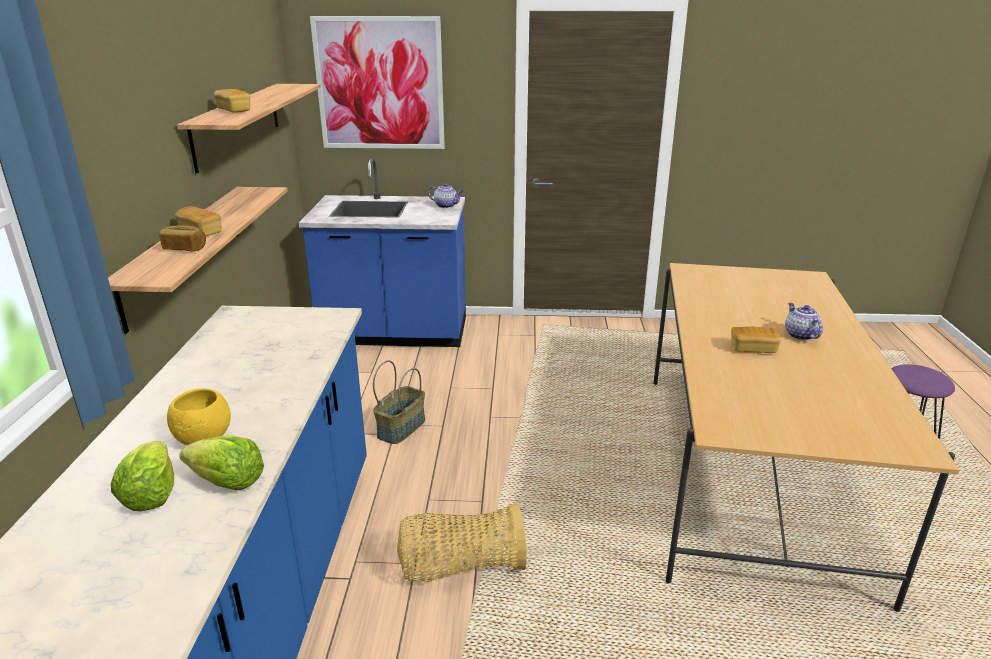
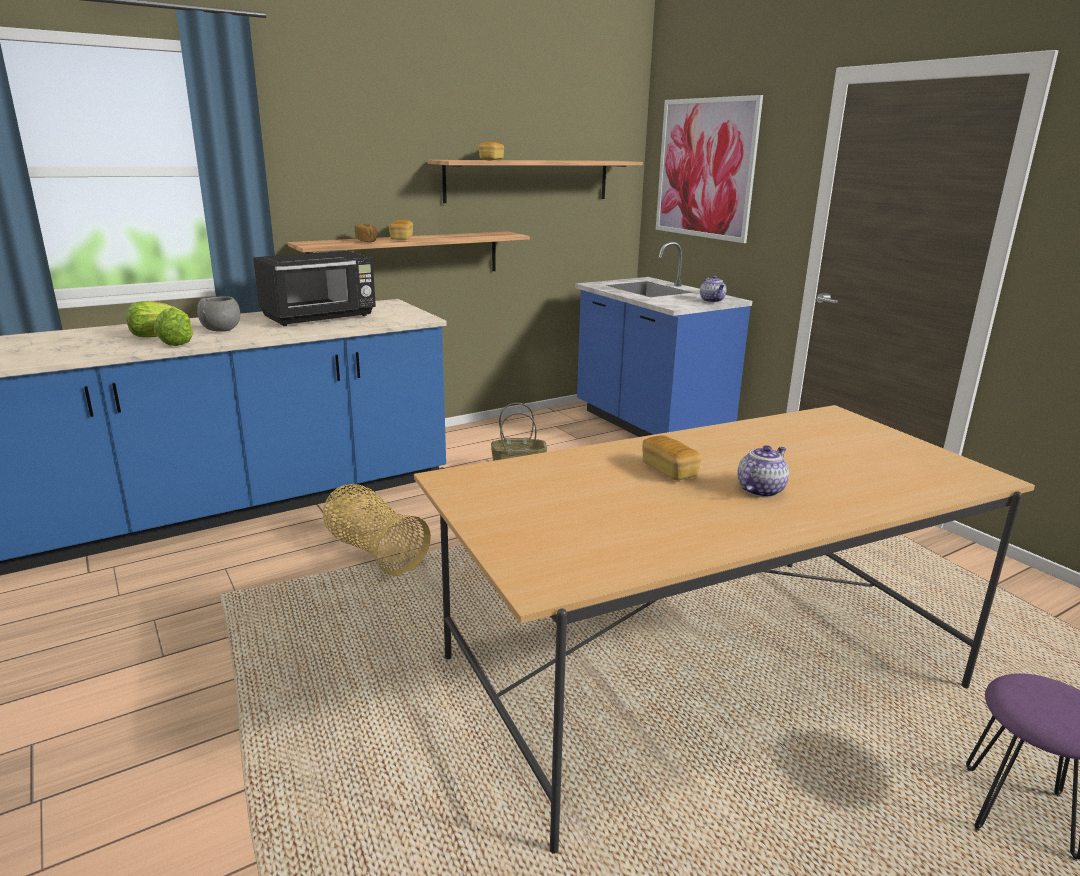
camera: 55 degrees right, 5 degrees down
yellow bowl [167,388,231,445] -> grey bowl [197,296,240,332]
none -> black microwave [253,251,376,326]

